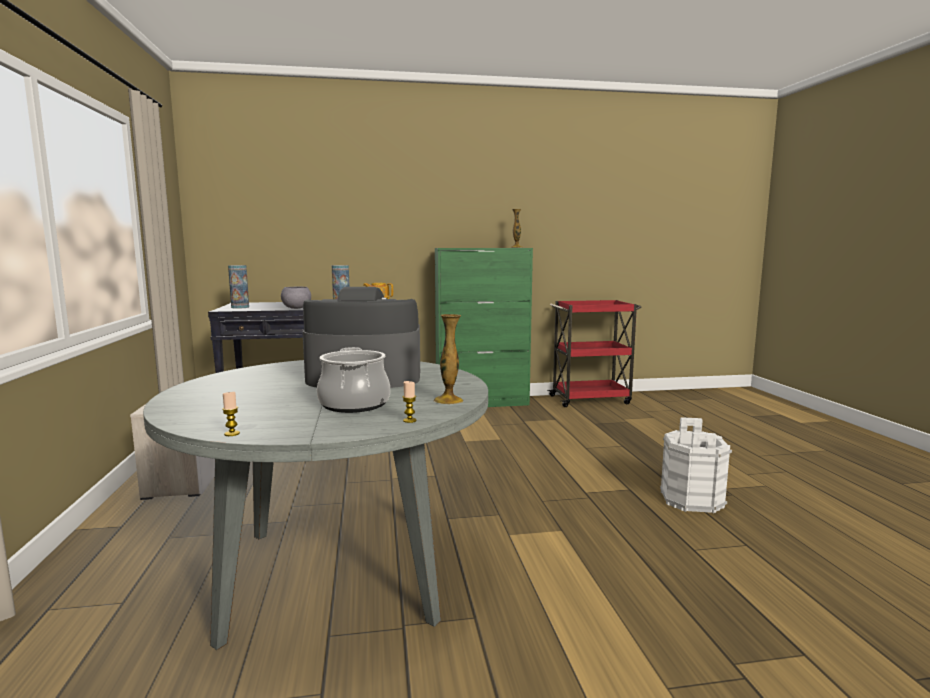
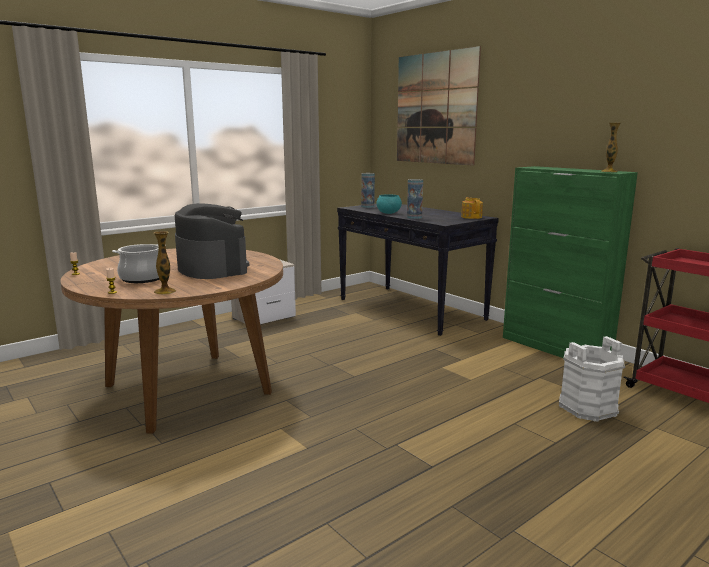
camera: 60 degrees right, 5 degrees up
grey dining table [143,360,488,650] -> brown dining table [60,248,283,434]
grey bowl [281,286,311,309] -> turquoise bowl [376,194,402,214]
white bucket [660,417,732,513] -> white bucket moved to [559,336,625,422]
none -> picture [397,46,481,166]

